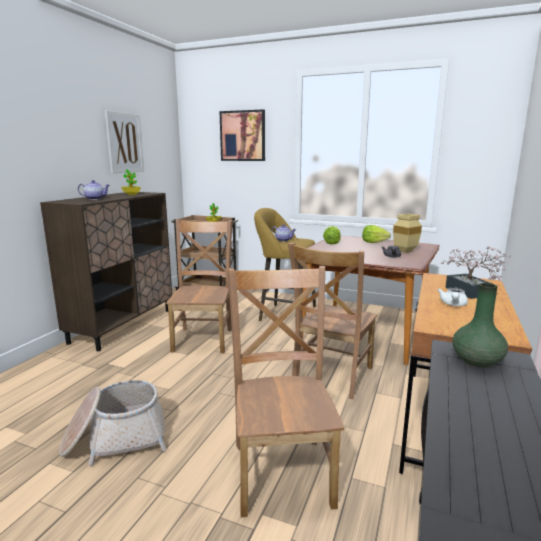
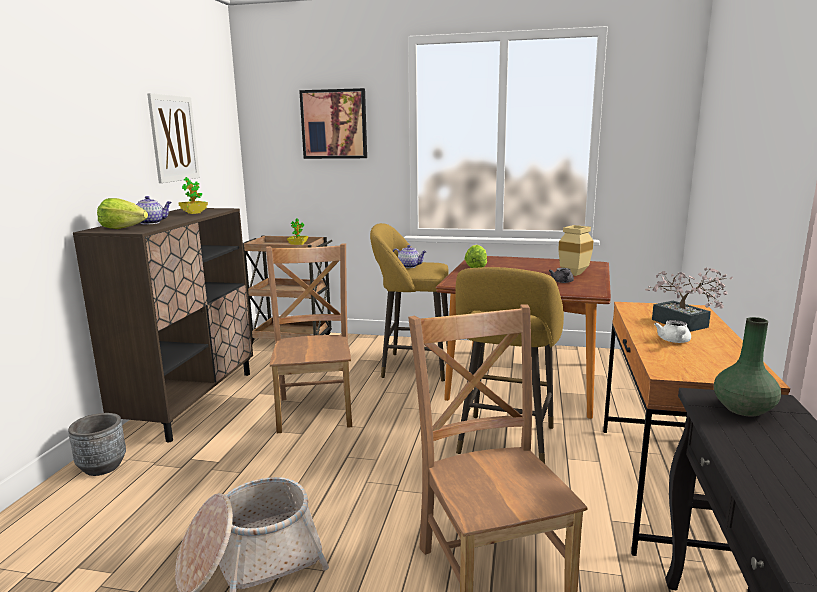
camera: 10 degrees left, 0 degrees up
brown chair [288,243,377,399] -> yellow stool [455,267,564,464]
lettuce [362,225,391,243] -> lettuce moved to [97,198,148,229]
none -> grey planter [68,413,126,476]

